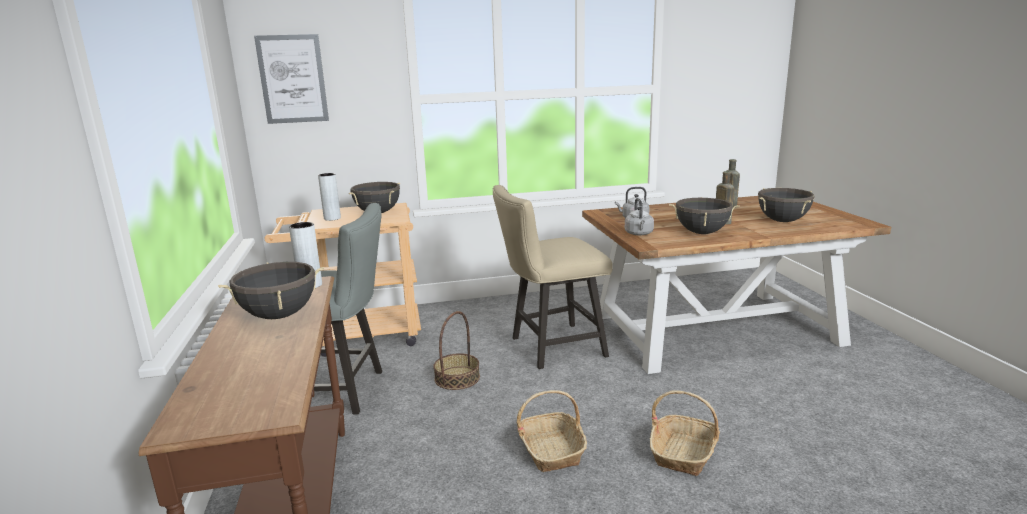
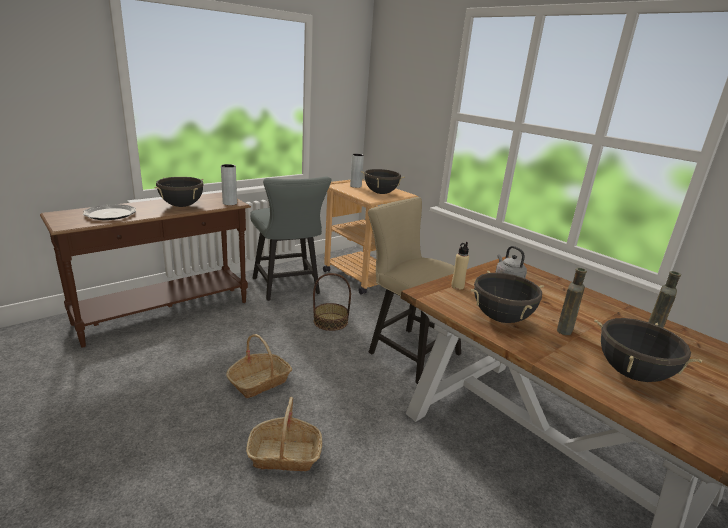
camera: 60 degrees right, 5 degrees up
picture [254,34,329,124] -> none
grey kettle [625,198,654,235] -> beige bottle [451,242,469,290]
none -> plate [83,204,136,220]

